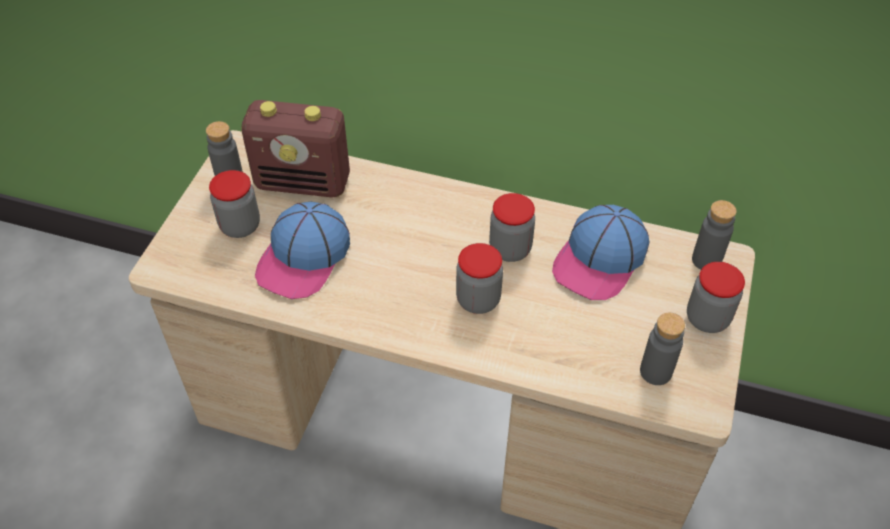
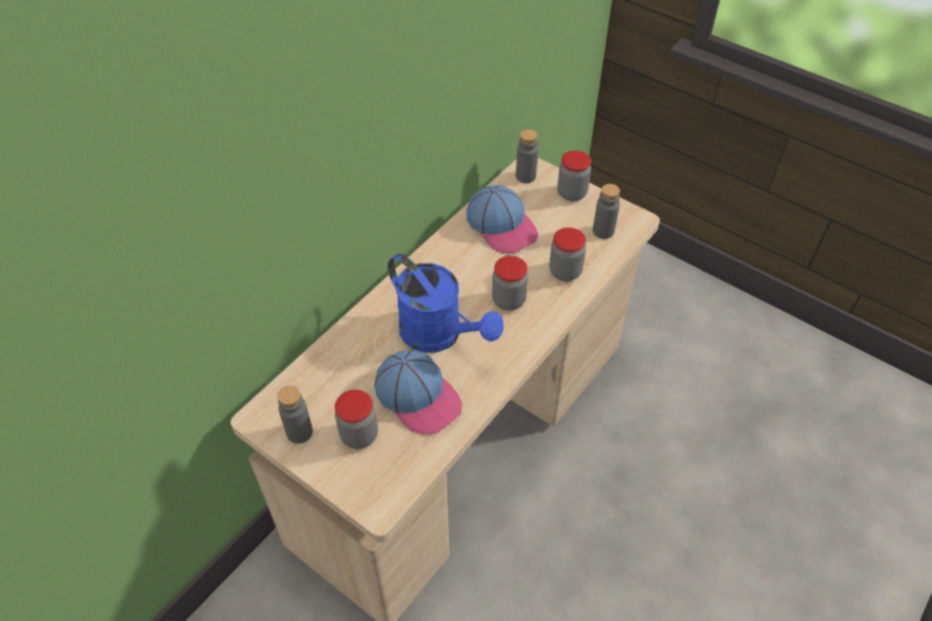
camera: 70 degrees left, 0 degrees up
radio [241,100,350,197] -> none
jar [489,193,535,262] -> jar moved to [549,228,586,281]
none -> blue watering can [388,254,504,353]

